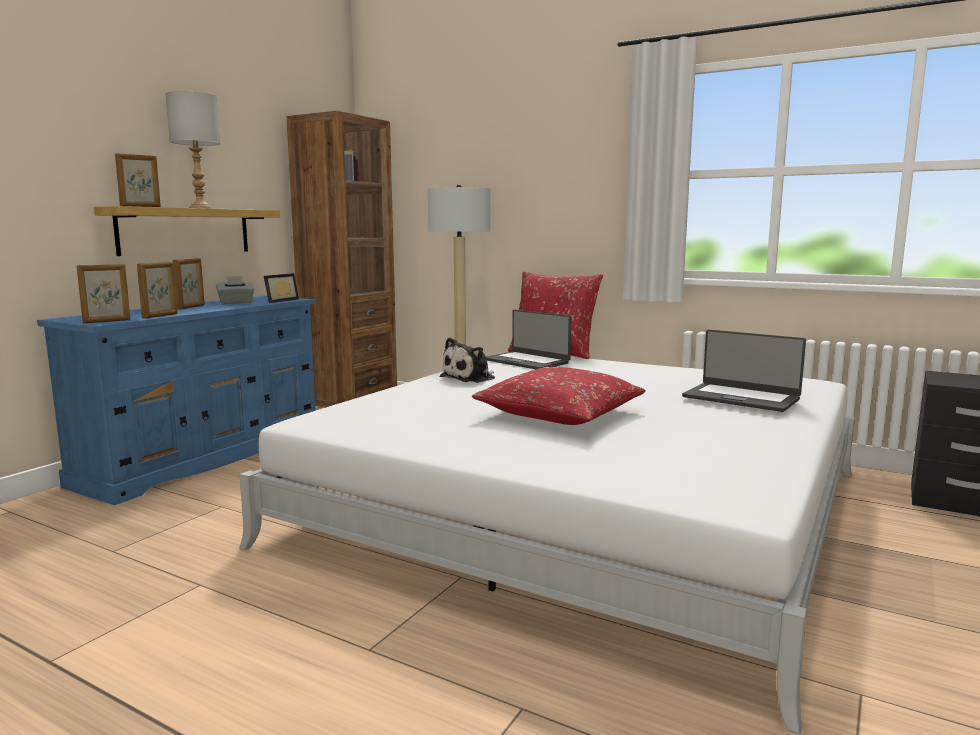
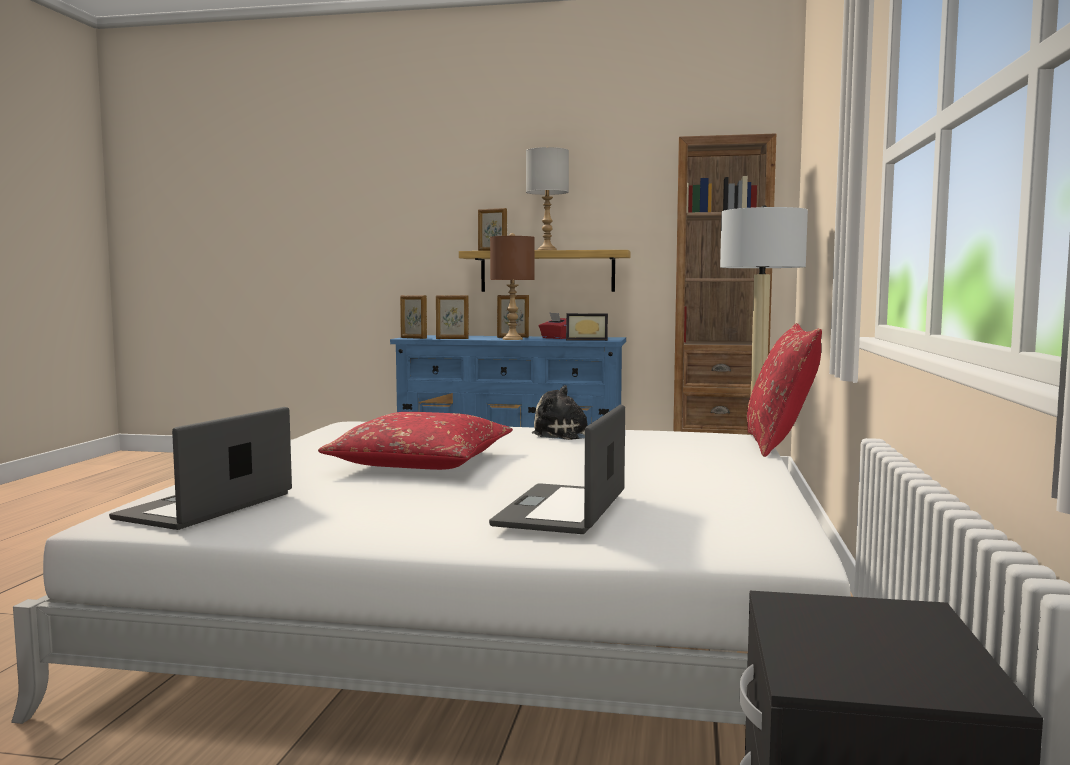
camera: 70 degrees right, 5 degrees down
grey tissue box [216,276,254,304] -> red tissue box [539,312,566,339]
laptop [486,310,571,369] -> laptop moved to [109,407,292,530]
none -> brown table lamp [490,233,535,340]

